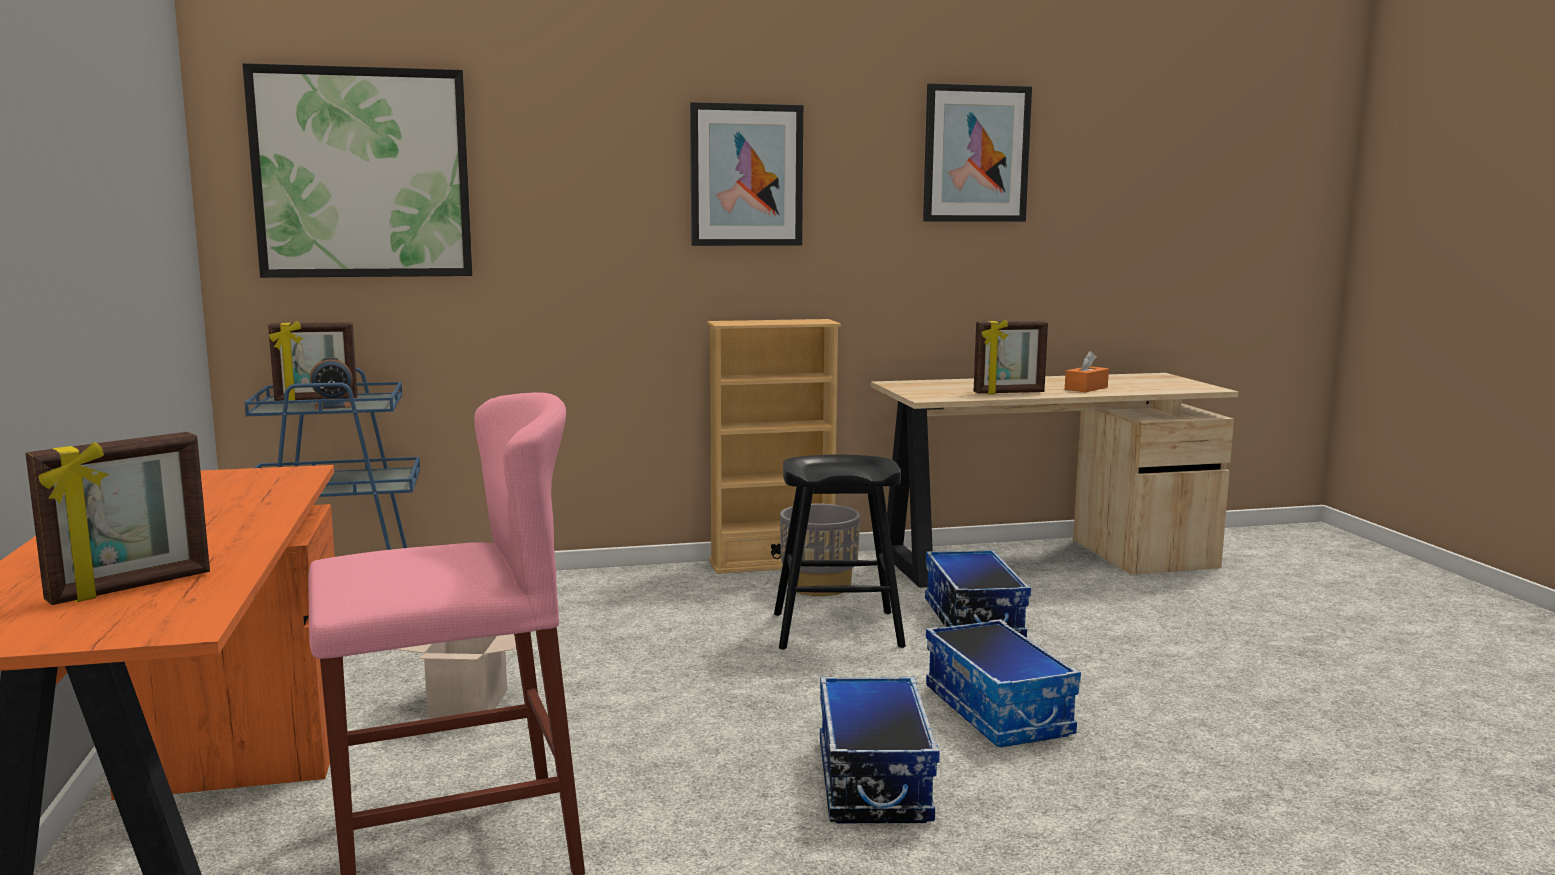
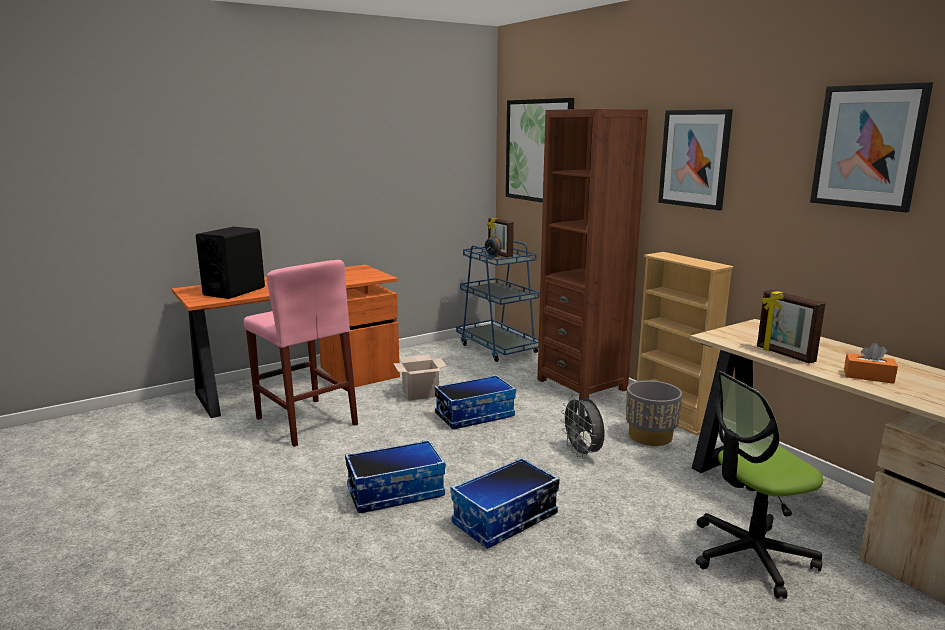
camera: 70 degrees right, 5 degrees up
picture frame [25,432,210,605] -> black speaker [196,227,265,299]
black stool [774,455,906,650] -> grey fan [560,396,605,458]
storage box [925,550,1031,638] -> storage box moved to [434,375,516,429]
none -> brown bookcase [537,109,648,400]
none -> office chair [695,371,823,599]

